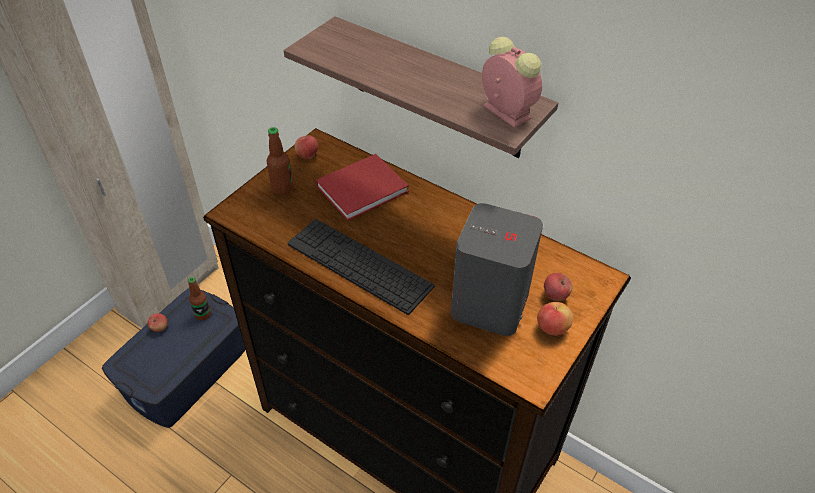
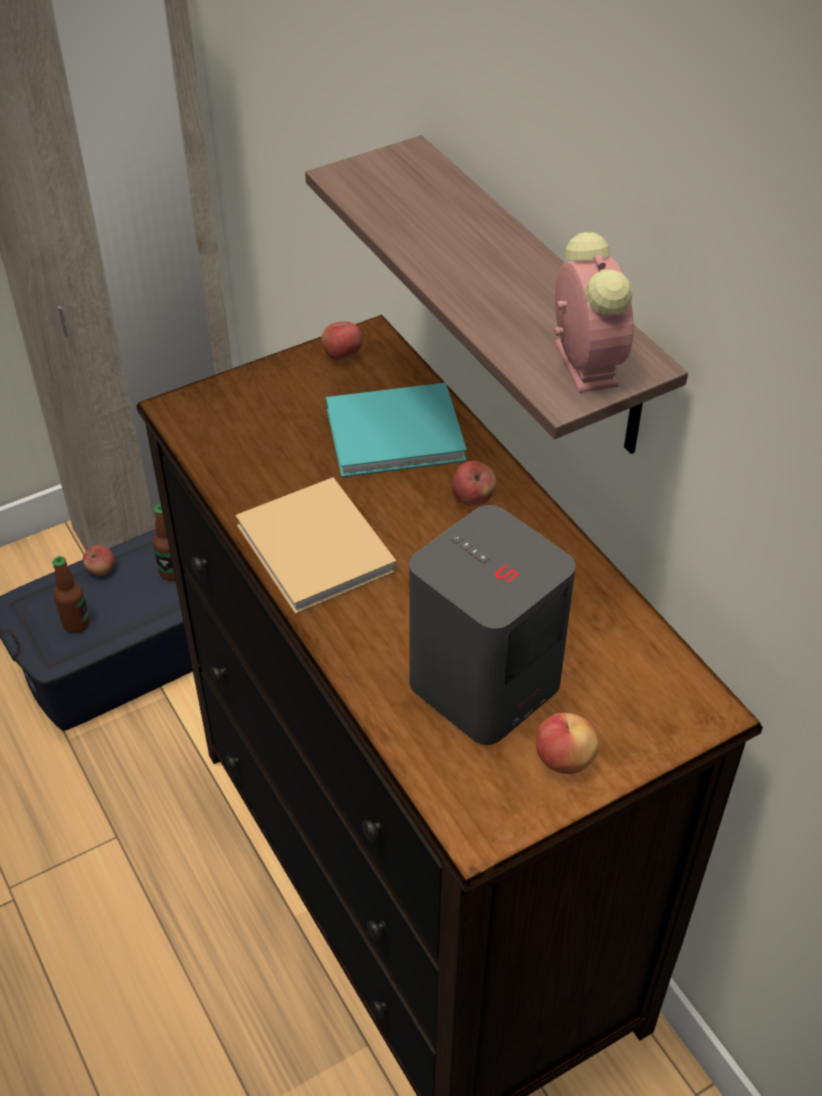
camera: 25 degrees right, 0 degrees up
bottle [267,127,293,195] -> bottle moved to [53,556,90,633]
keyboard [287,219,435,315] -> beige book [236,477,397,614]
red book [316,154,409,221] -> turquoise book [326,383,467,477]
apple [544,273,573,301] -> apple moved to [452,461,496,506]

